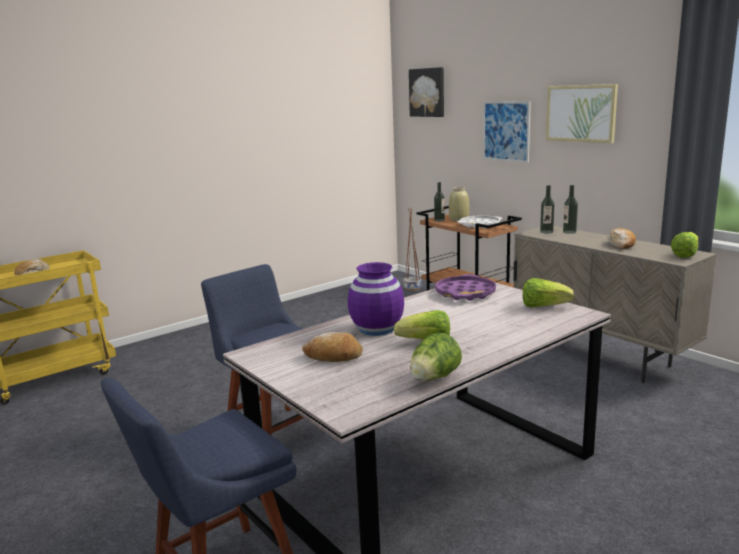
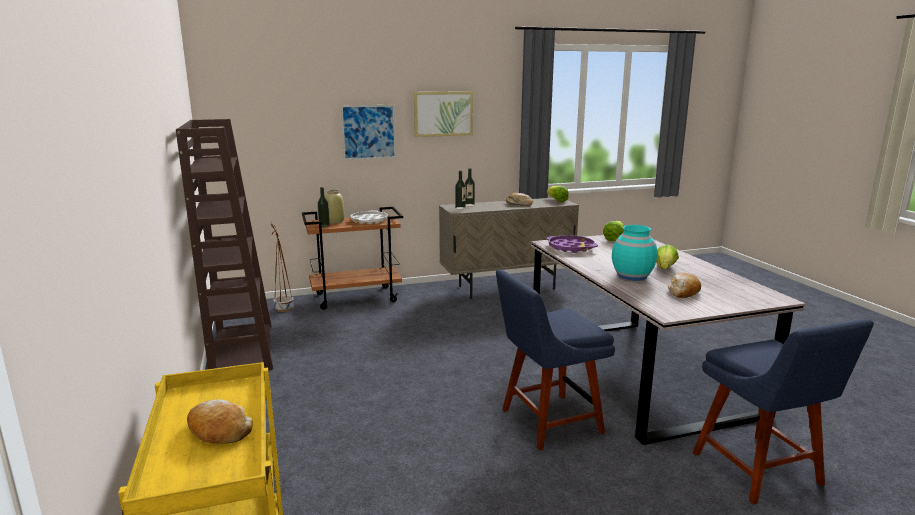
camera: 70 degrees left, 0 degrees up
purple vase [348,262,404,336] -> turquoise vase [612,225,657,281]
picture [409,67,444,117] -> none
lettuce [410,333,462,380] -> none
none -> brown bookcase [176,119,273,370]

